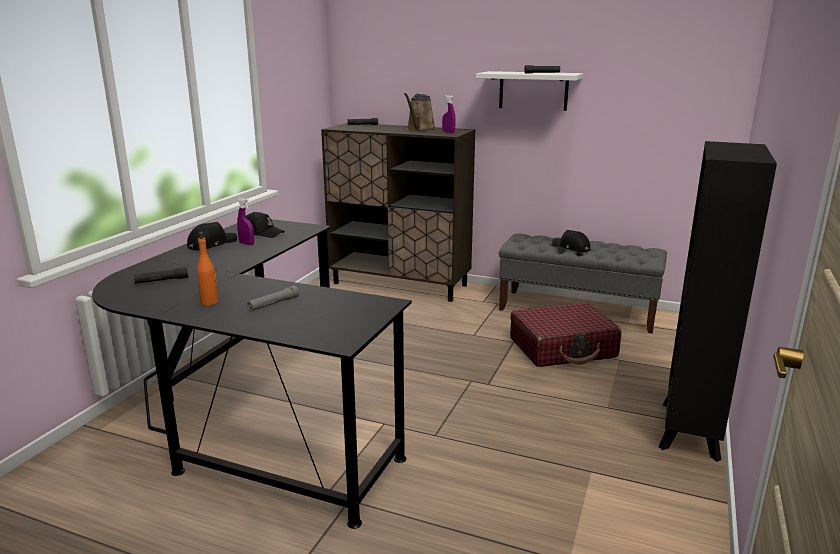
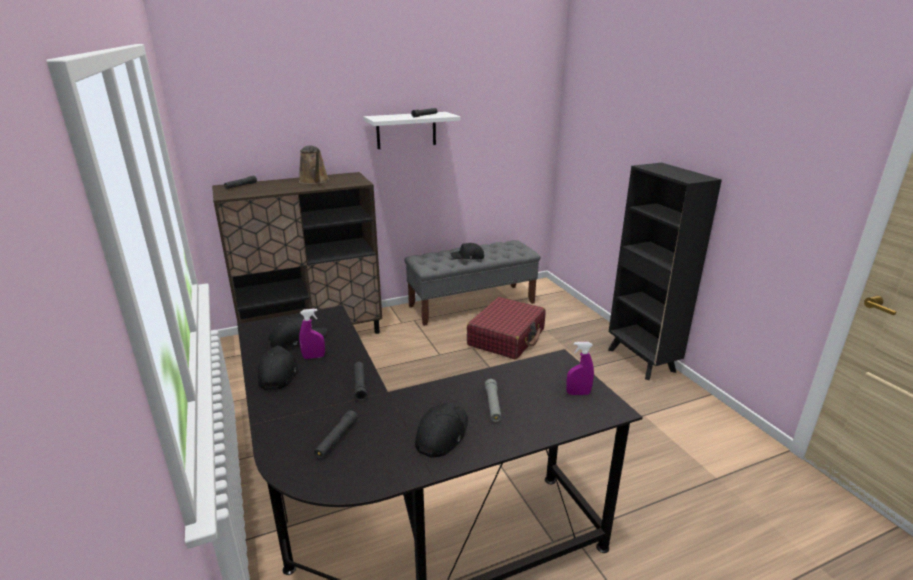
camera: 45 degrees left, 5 degrees up
orange bottle [197,232,218,306] -> black cap [415,403,468,458]
purple spray bottle [442,95,456,133] -> purple spray bottle moved to [566,342,594,395]
none -> black flashlight [354,362,367,401]

